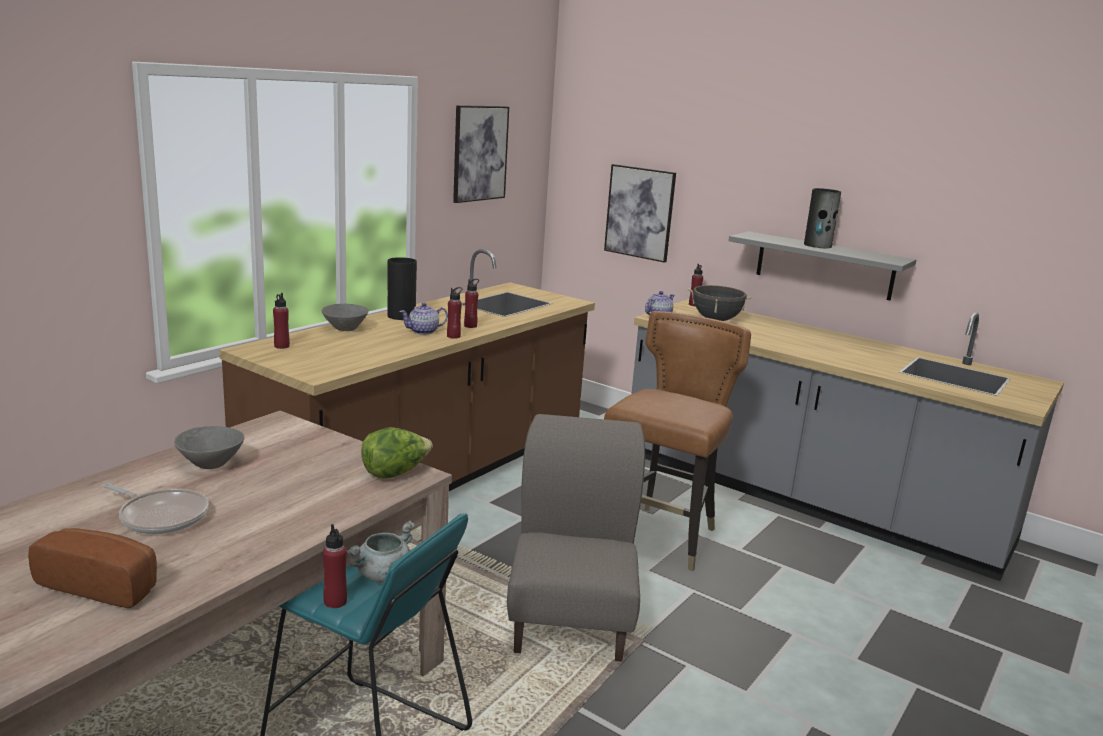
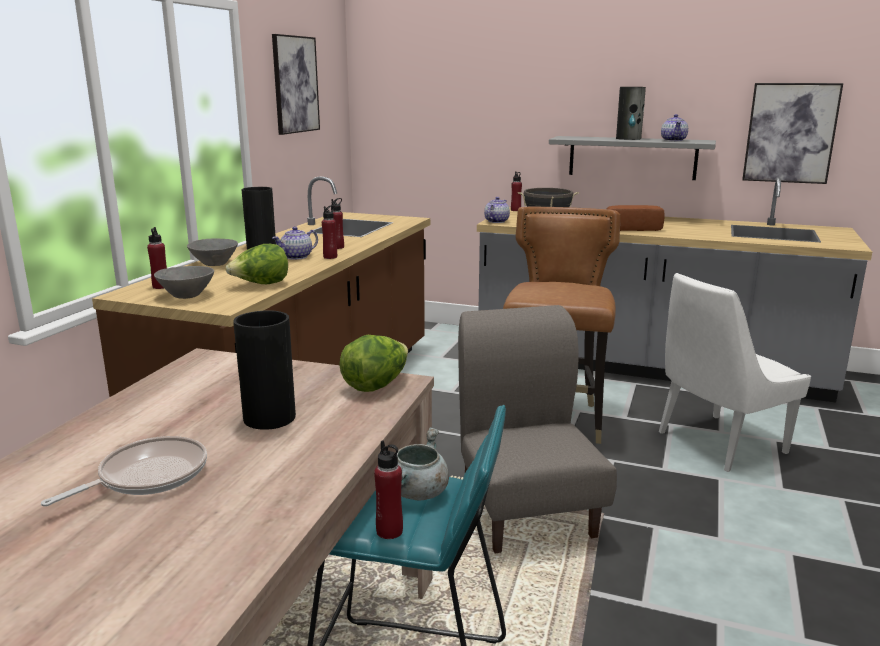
camera: 15 degrees left, 0 degrees up
bread [28,528,157,608] -> bread moved to [607,205,665,231]
frying pan [103,483,209,534] -> frying pan turned 60 degrees counterclockwise [41,436,207,506]
grey bowl [174,426,244,469] -> grey bowl moved to [154,266,214,299]
picture [604,164,676,263] -> picture moved to [742,83,843,184]
none -> lettuce [225,244,288,284]
none -> vase [233,310,296,430]
none -> white chair [659,273,811,472]
none -> teapot [661,114,688,141]

